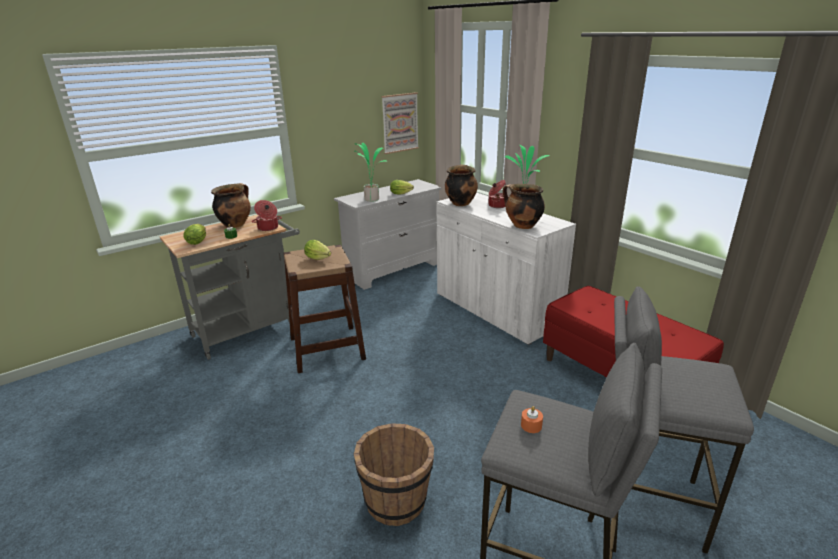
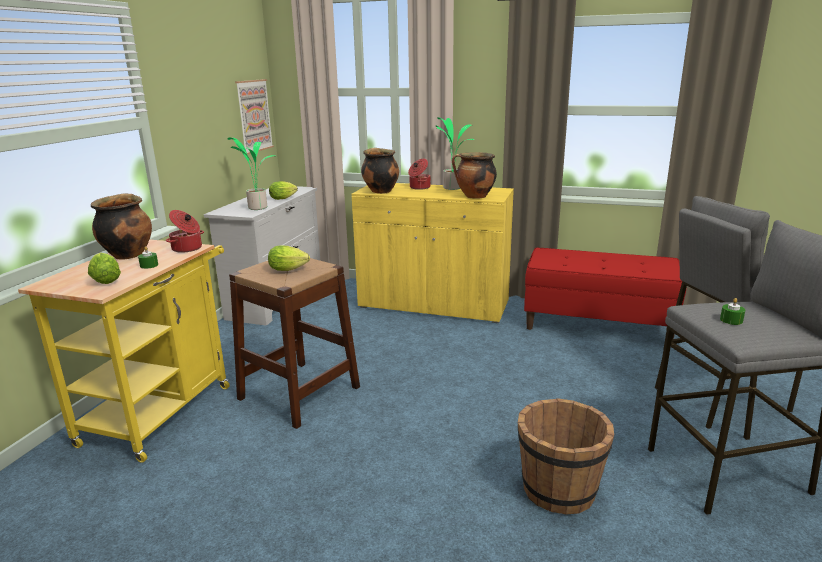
camera: 35 degrees left, 5 degrees down
grey cart [160,215,300,360] -> yellow cart [18,240,230,463]
white cabinet [437,192,576,345] -> yellow cabinet [351,183,514,323]
orange candle [521,406,543,433] -> green candle [720,298,745,325]

